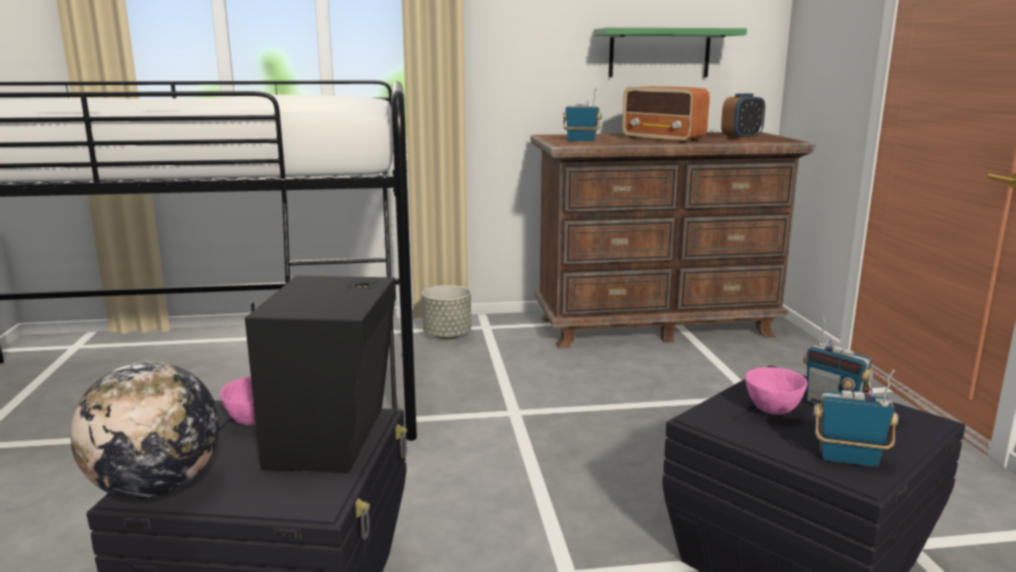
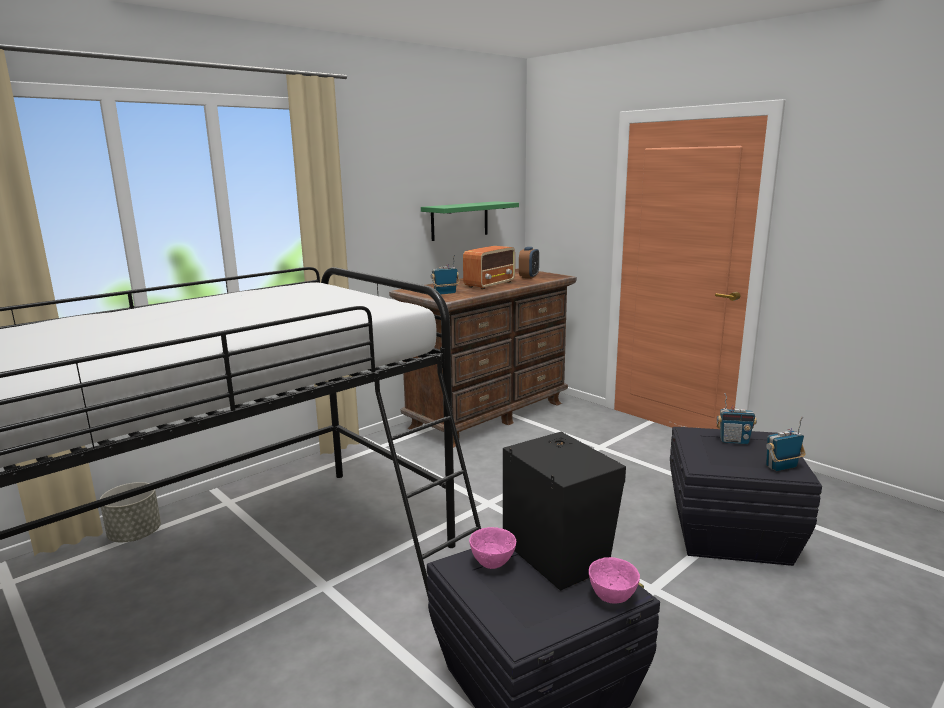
camera: 35 degrees left, 0 degrees up
globe [70,361,219,499] -> none
grey planter [422,285,471,339] -> grey planter moved to [100,482,161,542]
radio [622,86,710,143] -> radio turned 60 degrees counterclockwise [463,246,515,289]
pink bowl [745,367,807,415] -> pink bowl moved to [589,557,640,604]

